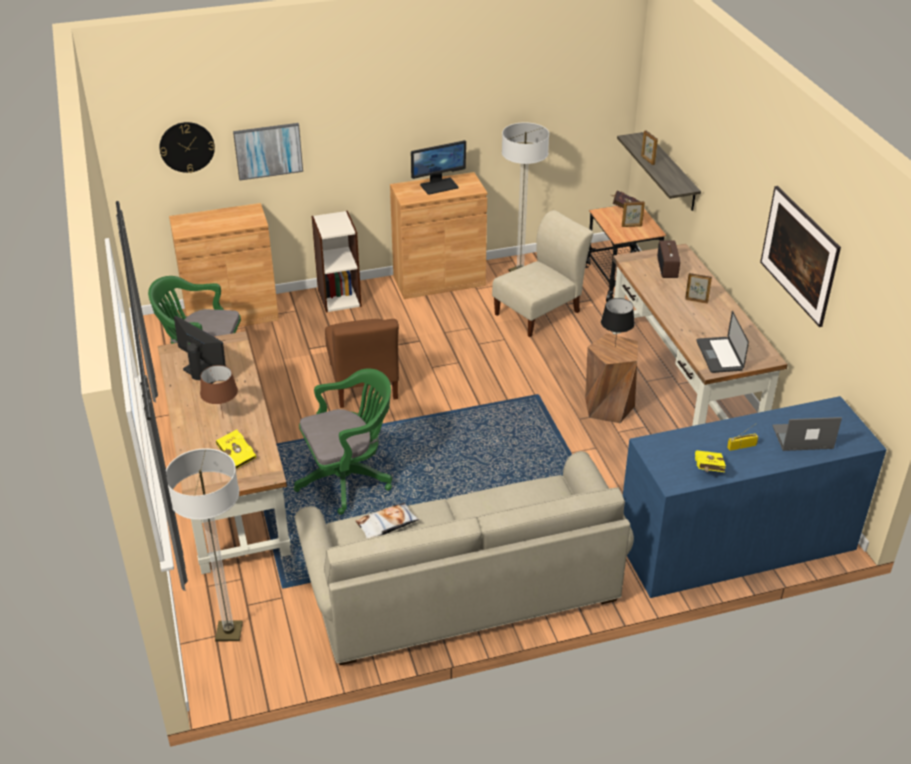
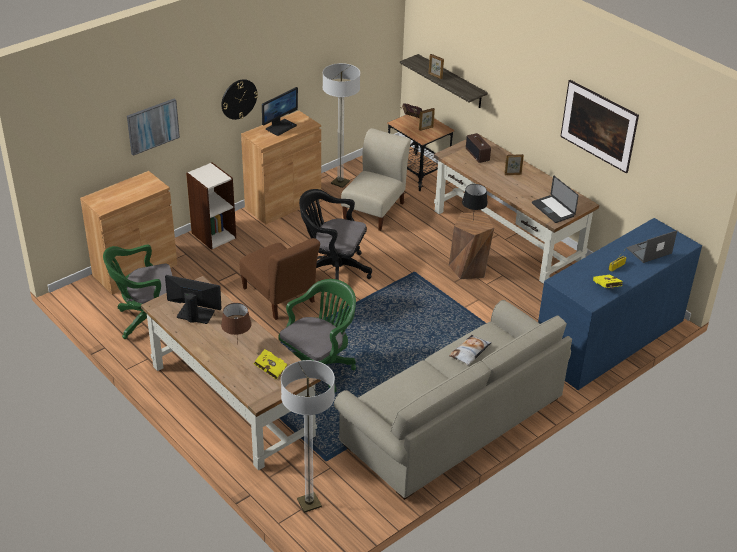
camera: 25 degrees left, 0 degrees up
wall clock [160,122,215,173] -> wall clock moved to [221,79,258,120]
pillow [355,502,420,538] -> pillow moved to [449,335,492,365]
none -> black office chair [299,189,372,280]

